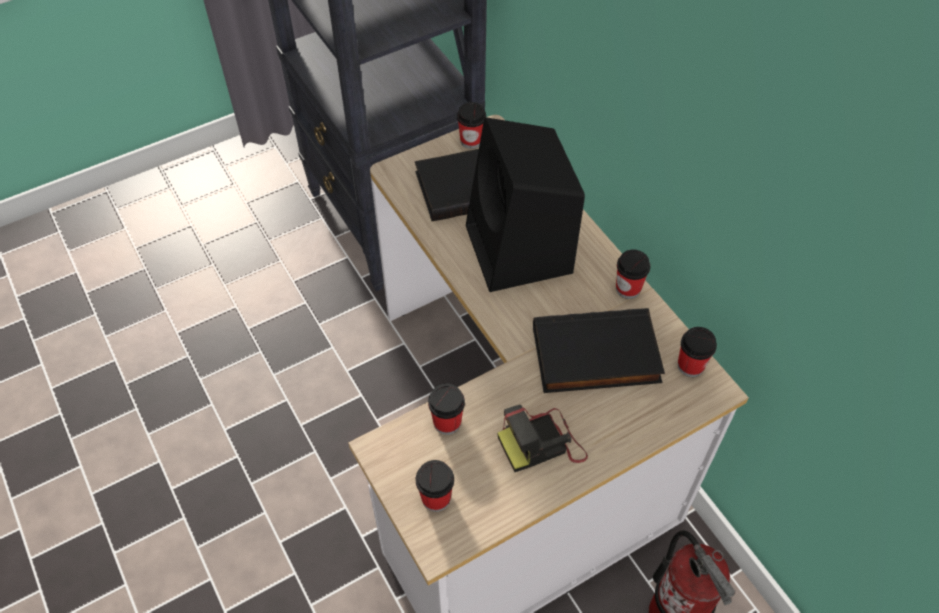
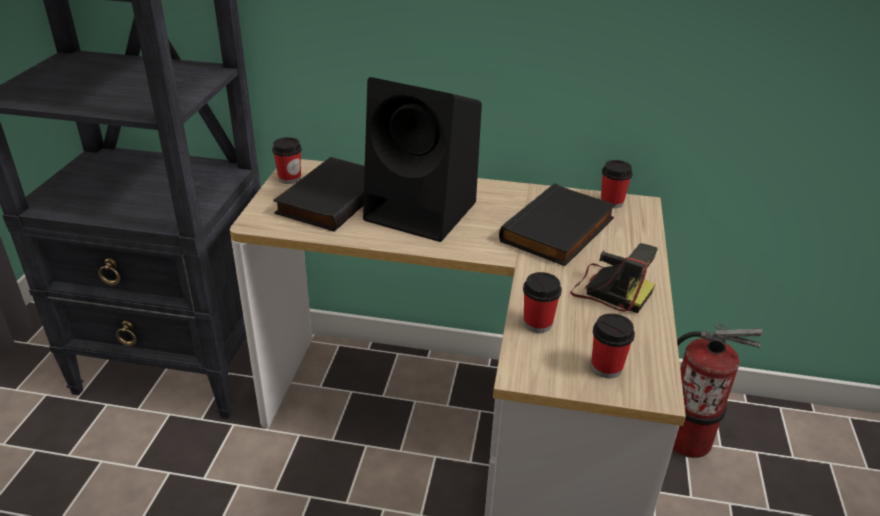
camera: 50 degrees left, 20 degrees down
camera [497,405,588,472] -> camera turned 75 degrees counterclockwise [570,243,658,313]
cup [616,250,650,299] -> none

